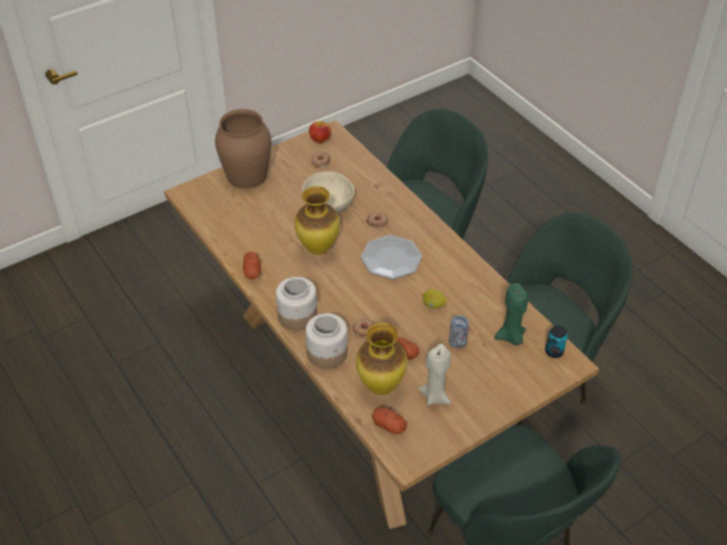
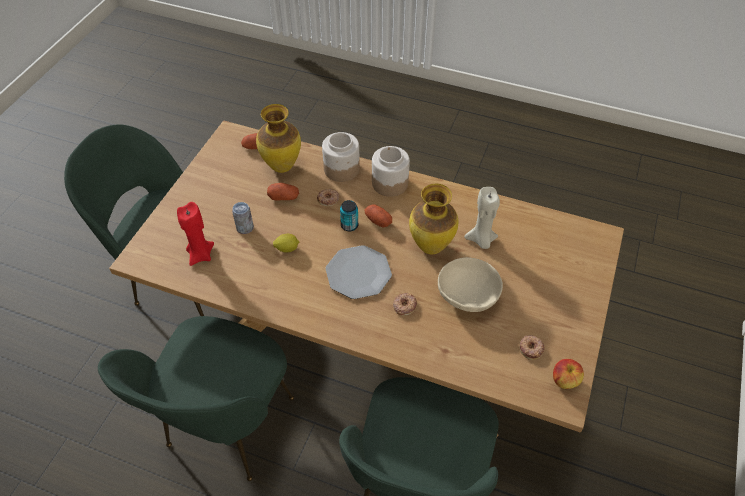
camera: 145 degrees right, 5 degrees up
brown vase [215,109,271,189] -> none
potato [243,252,261,279] -> potato moved to [365,204,392,228]
beige candle [419,344,451,406] -> beige candle moved to [464,187,500,249]
green candle [495,283,528,345] -> red candle [177,202,214,266]
can [545,326,568,358] -> can moved to [340,200,358,231]

